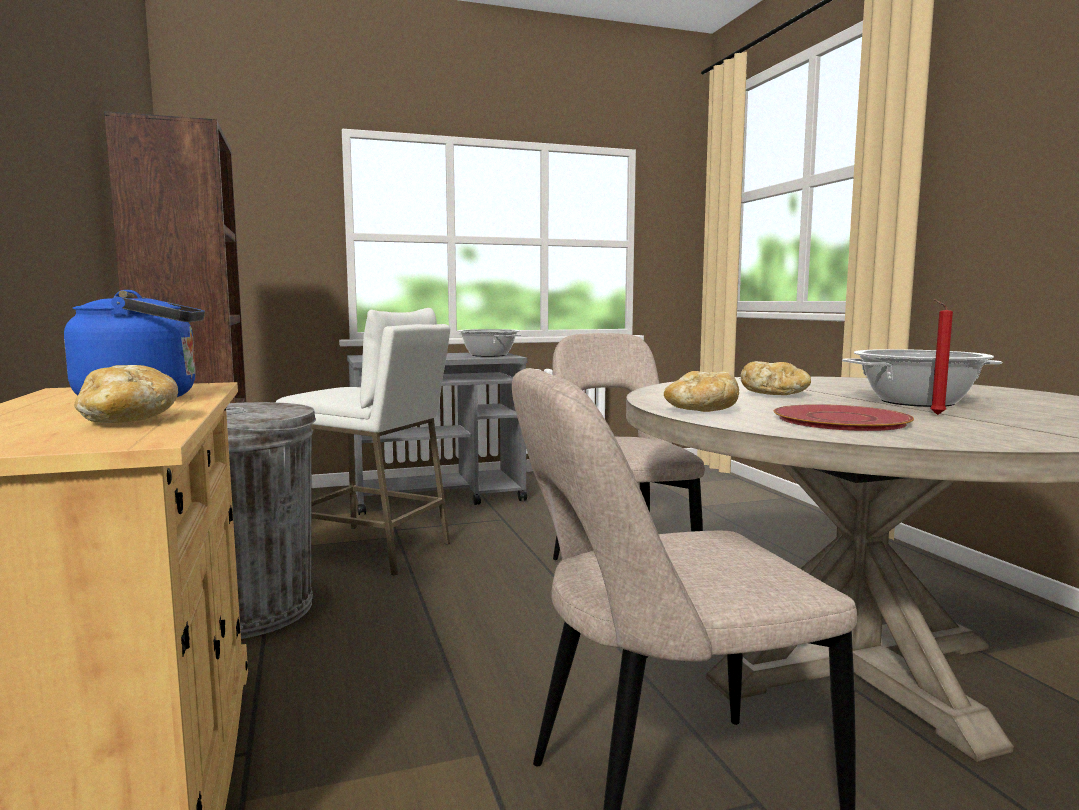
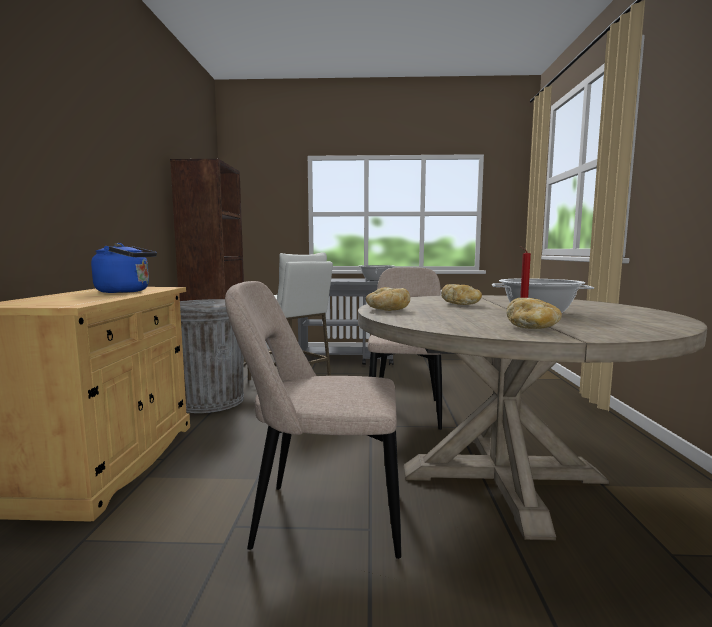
camera: 20 degrees right, 0 degrees up
bread [74,365,178,423] -> bread moved to [506,298,562,329]
red plate [774,404,914,431] -> none

